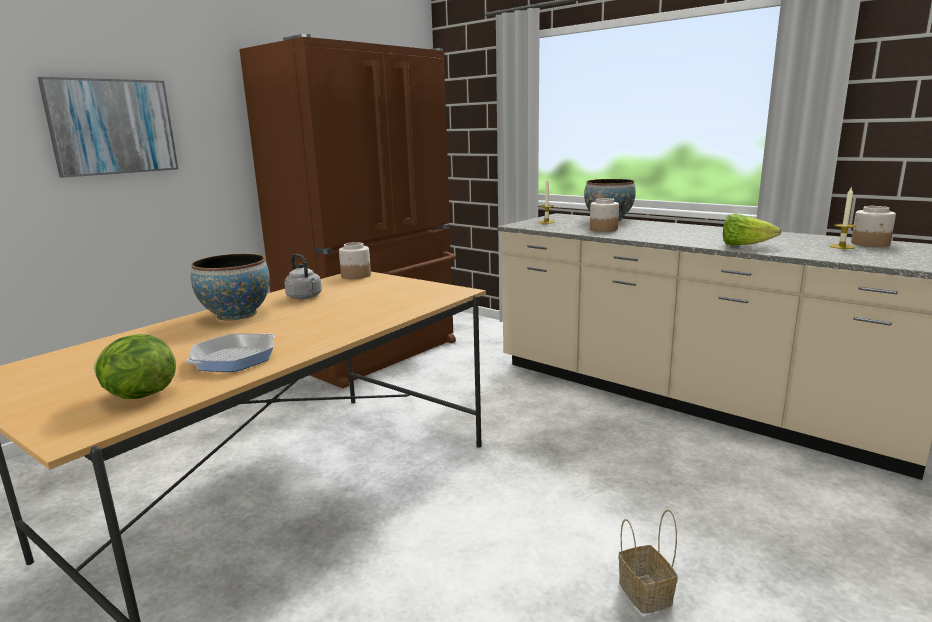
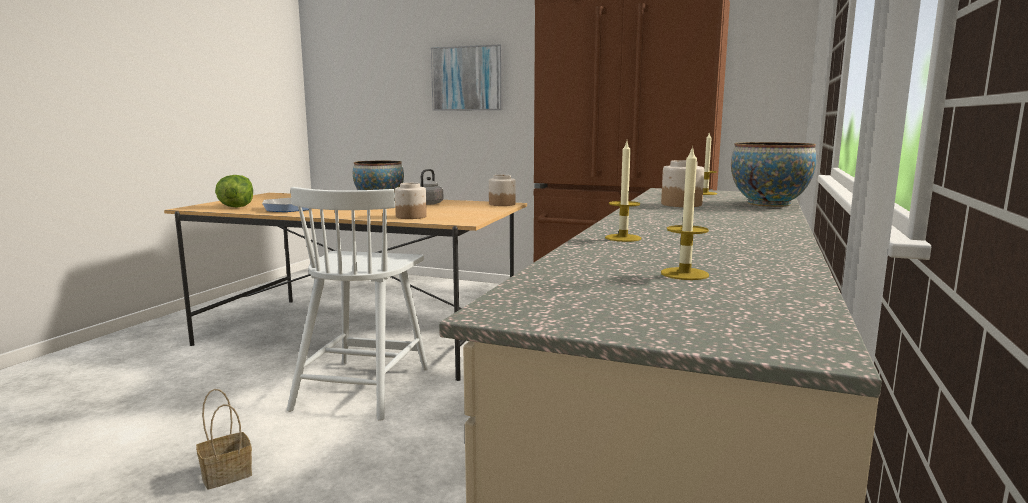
camera: 70 degrees right, 5 degrees down
lettuce [723,213,782,246] -> candle [605,141,642,242]
jar [851,206,896,247] -> jar moved to [395,183,427,219]
none -> white chair [287,187,428,421]

